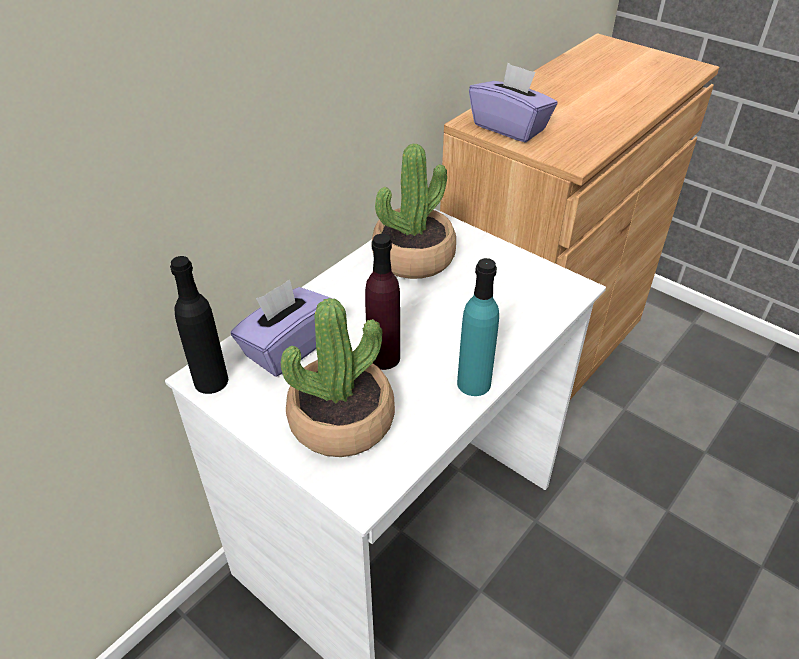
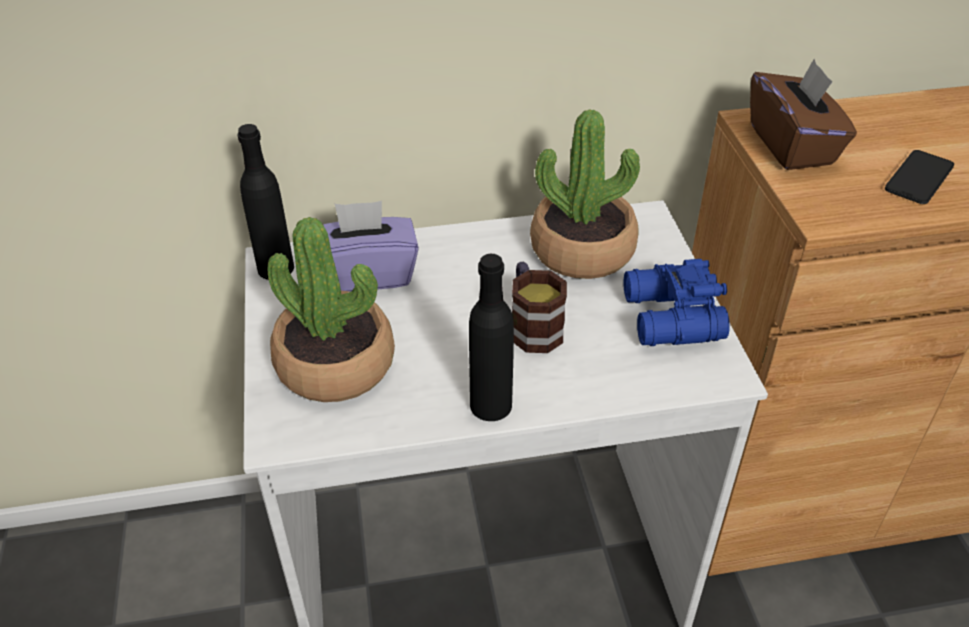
camera: 40 degrees right, 0 degrees up
purple bottle [365,234,400,370] -> none
turquoise bottle [457,258,499,396] -> black bottle [469,254,514,421]
purple tissue box [469,63,558,143] -> brown tissue box [750,59,857,170]
none -> mug [512,262,567,353]
none -> blue binoculars [624,259,730,346]
none -> phone [885,150,954,204]

